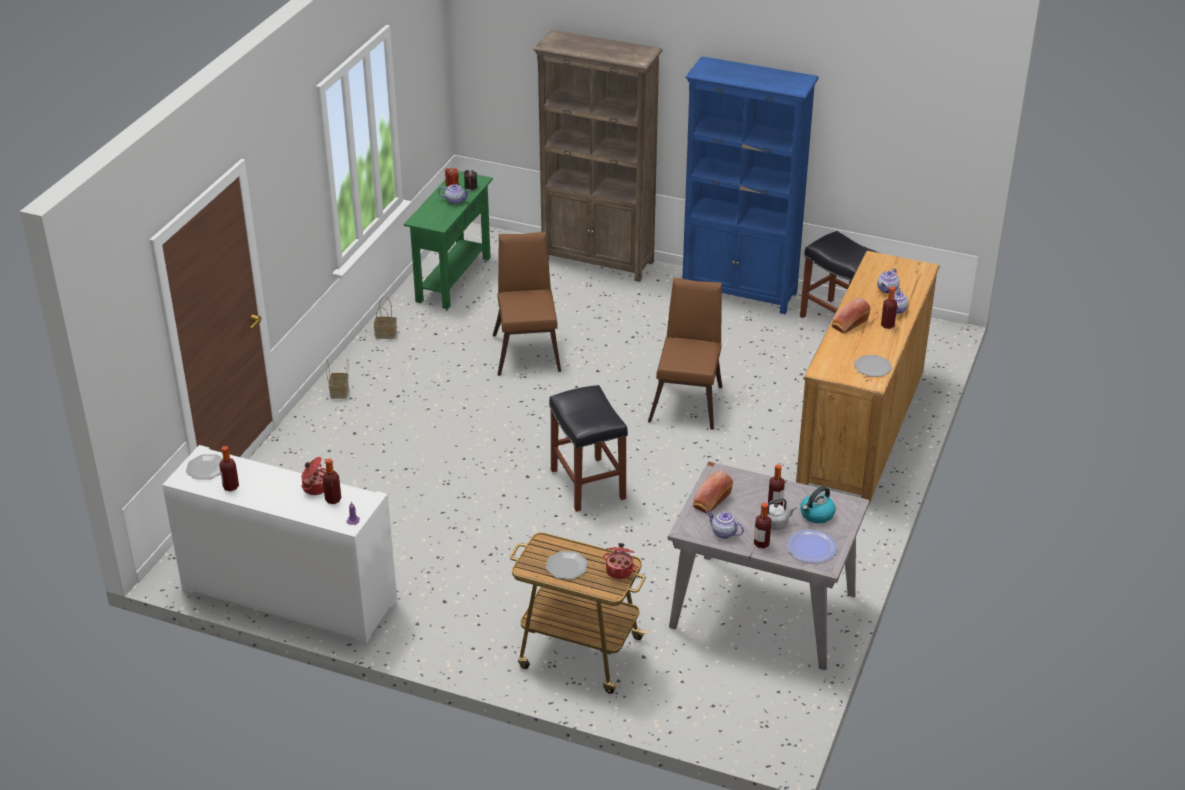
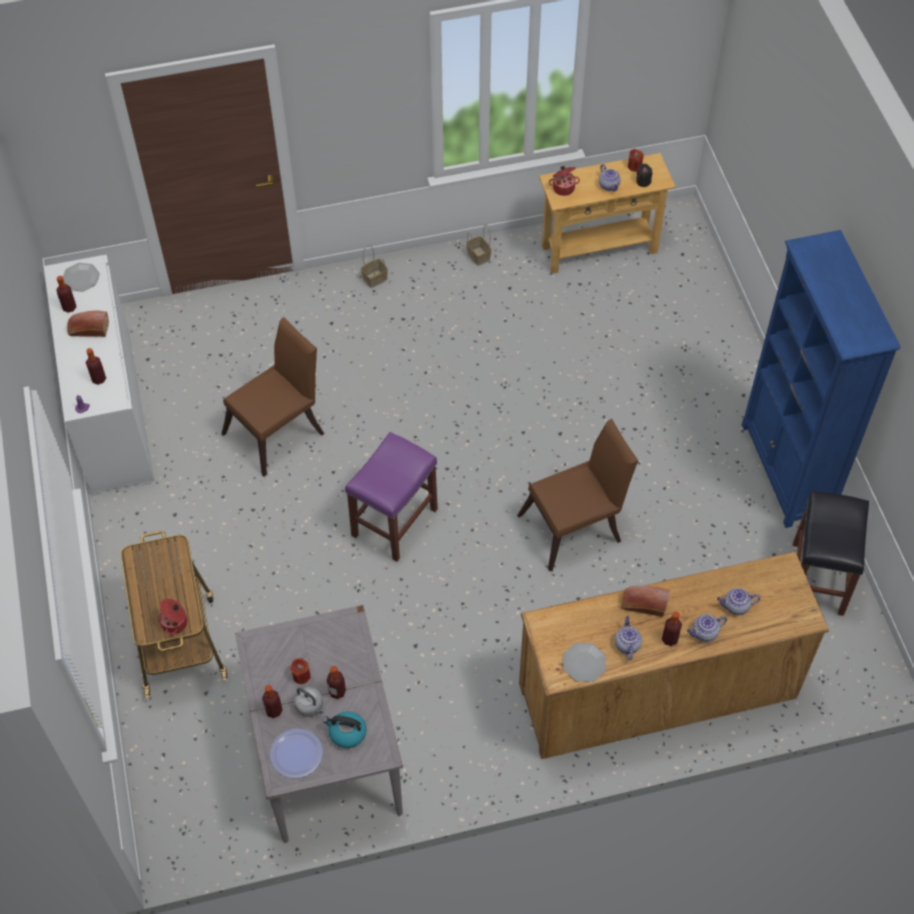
camera: 55 degrees right, 20 degrees up
cooking pot [301,457,327,495] -> cooking pot moved to [549,166,580,196]
green console table [404,171,493,309] -> beige console table [539,153,675,274]
brown chair [493,232,561,376] -> brown chair moved to [222,317,324,477]
brown bookcase [533,30,663,282] -> none
plate [546,551,588,579] -> none
black stool [549,385,628,512] -> purple stool [345,432,438,562]
bread [693,470,733,514] -> bread moved to [67,311,109,337]
teapot [707,511,744,539] -> teapot moved to [615,616,642,660]
none -> red candle [290,658,311,684]

